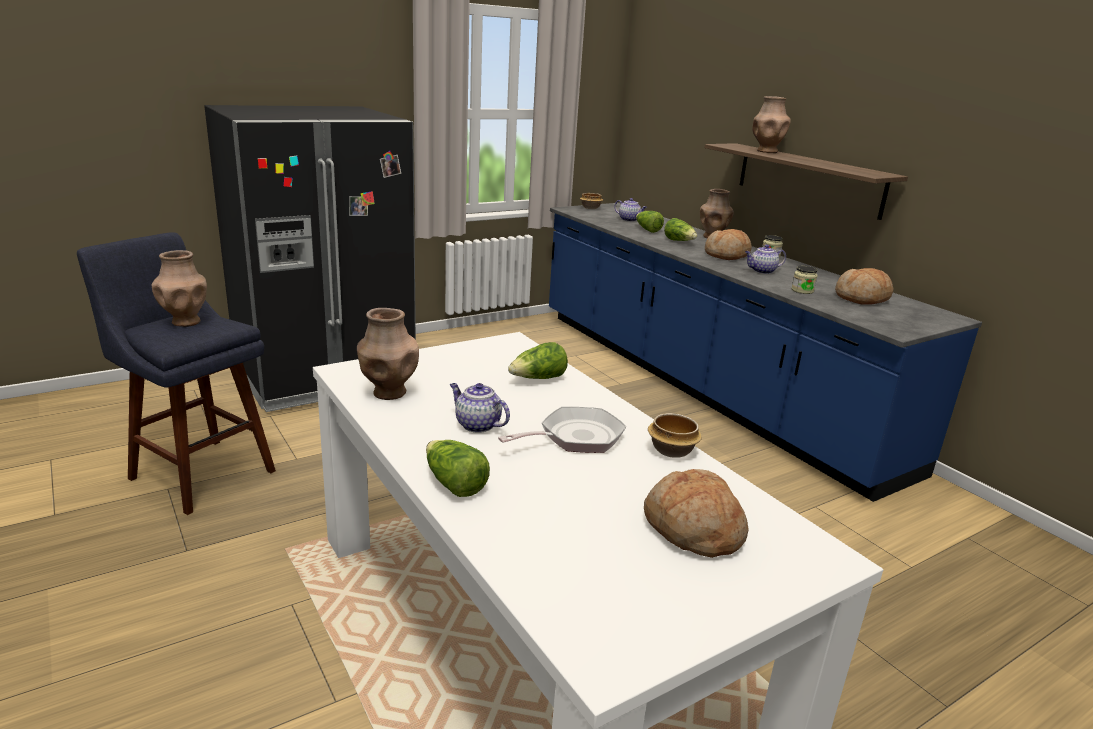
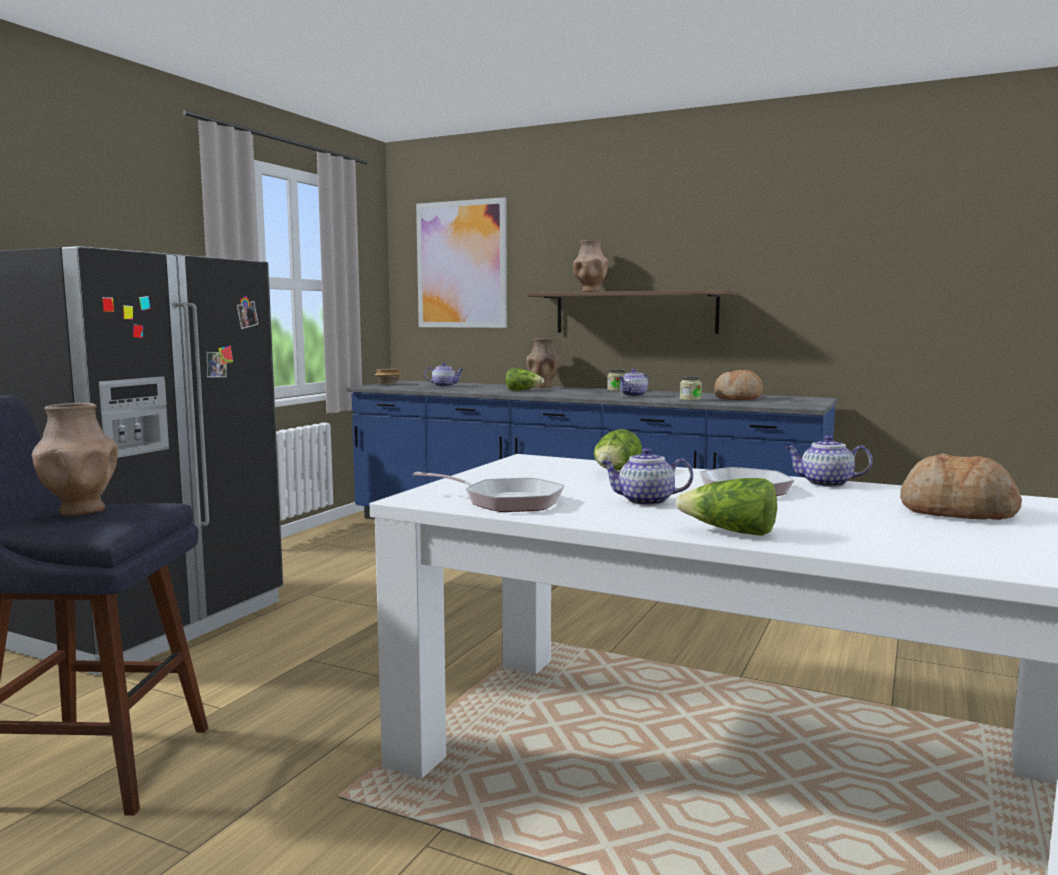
camera: 30 degrees left, 15 degrees down
brown vase [357,308,419,400] -> frying pan [413,472,565,512]
lettuce [636,211,664,233] -> none
bowl [648,413,702,458] -> teapot [785,435,872,487]
bread [705,229,752,260] -> none
none -> picture [416,197,507,328]

